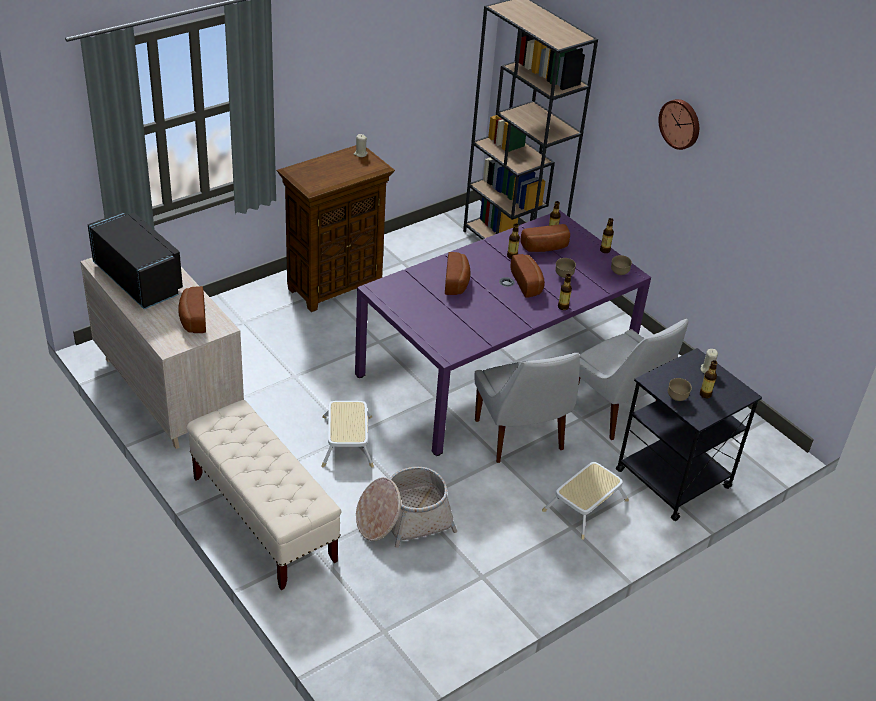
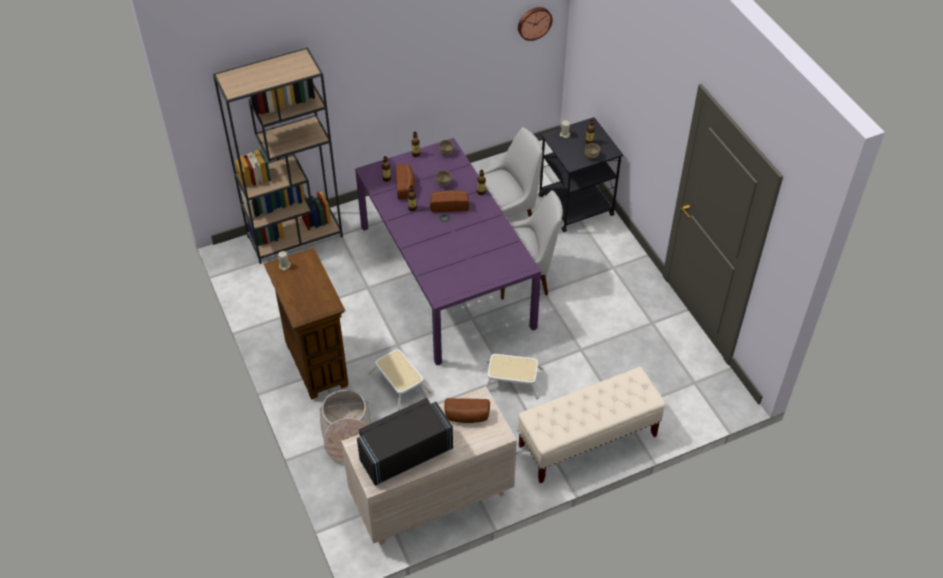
camera: 75 degrees left, 10 degrees up
basket [356,467,457,548] -> basket moved to [320,390,371,463]
bread [445,252,470,295] -> none
beige step ladder [542,462,629,539] -> beige step ladder moved to [369,349,432,411]
wall clock [658,99,699,150] -> wall clock moved to [518,7,553,41]

